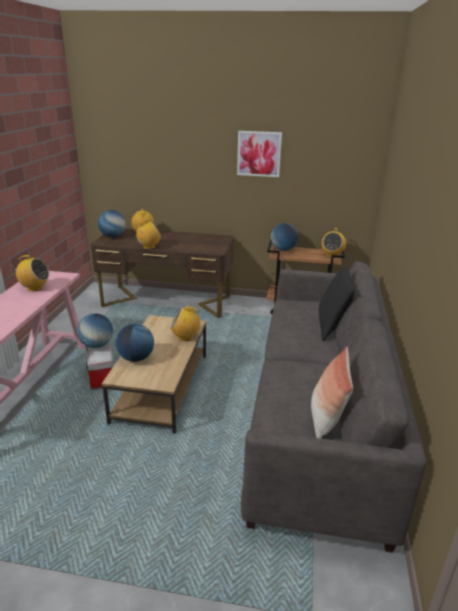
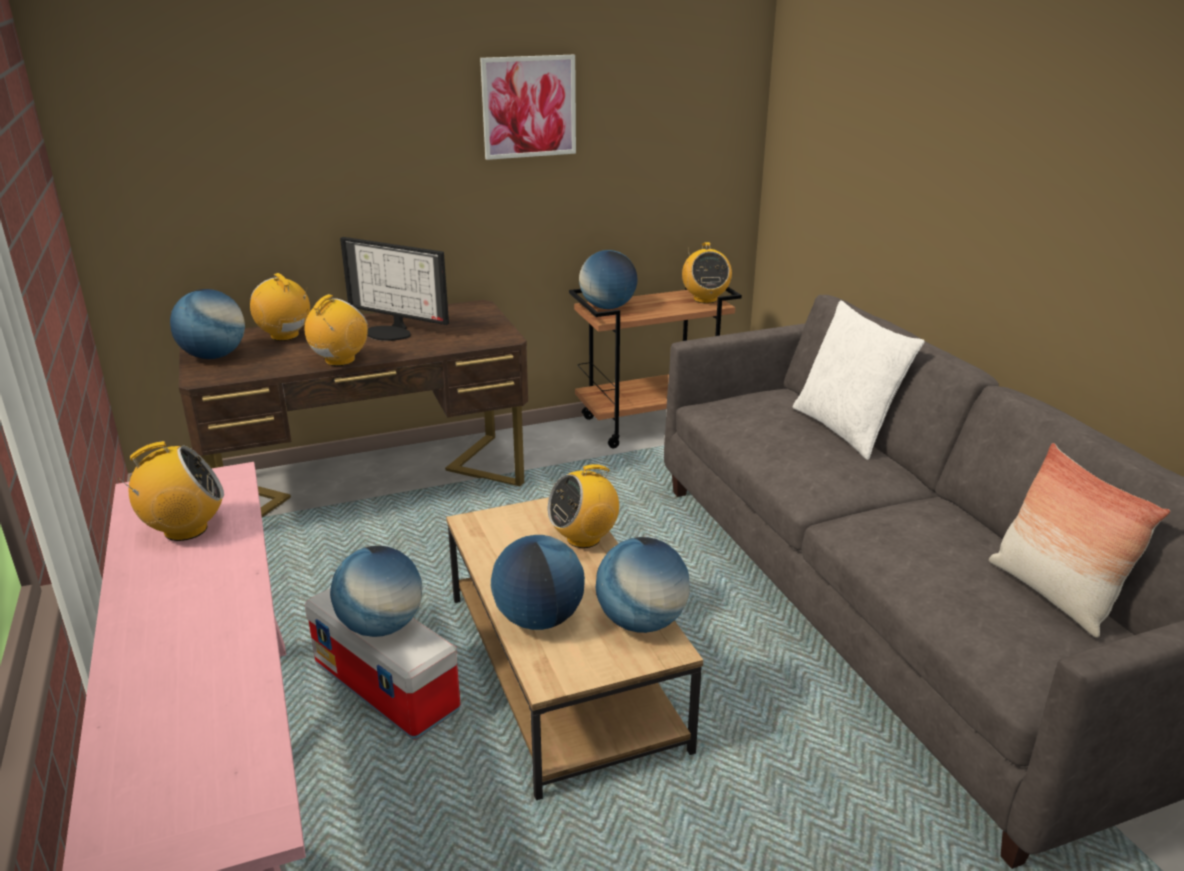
camera: 30 degrees left, 0 degrees up
black pillow [319,264,355,341] -> white pillow [793,300,925,460]
none -> monitor [340,237,449,341]
none -> globe [596,537,690,633]

